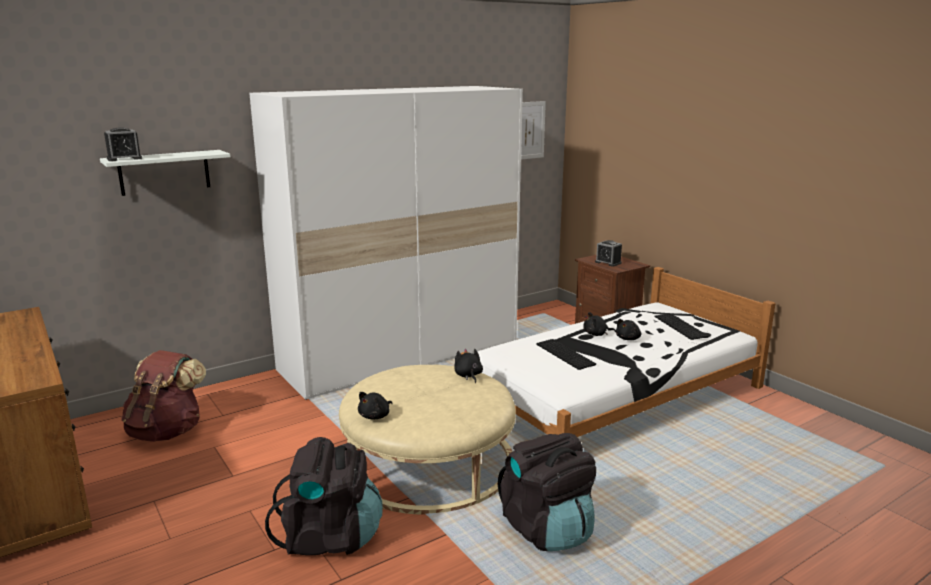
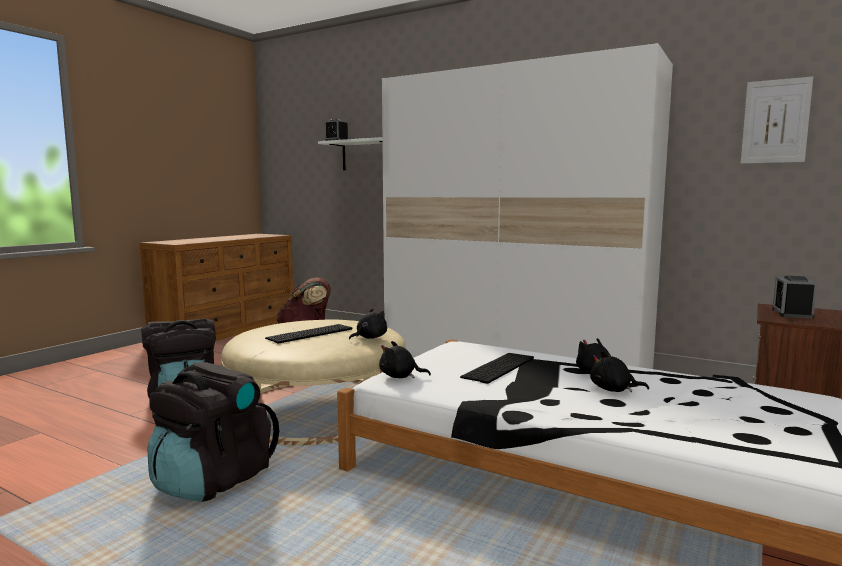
camera: 65 degrees right, 10 degrees down
black plush toy [358,392,393,419] -> black plush toy moved to [379,341,431,378]
keyboard [654,313,709,340] -> keyboard moved to [265,324,352,344]

